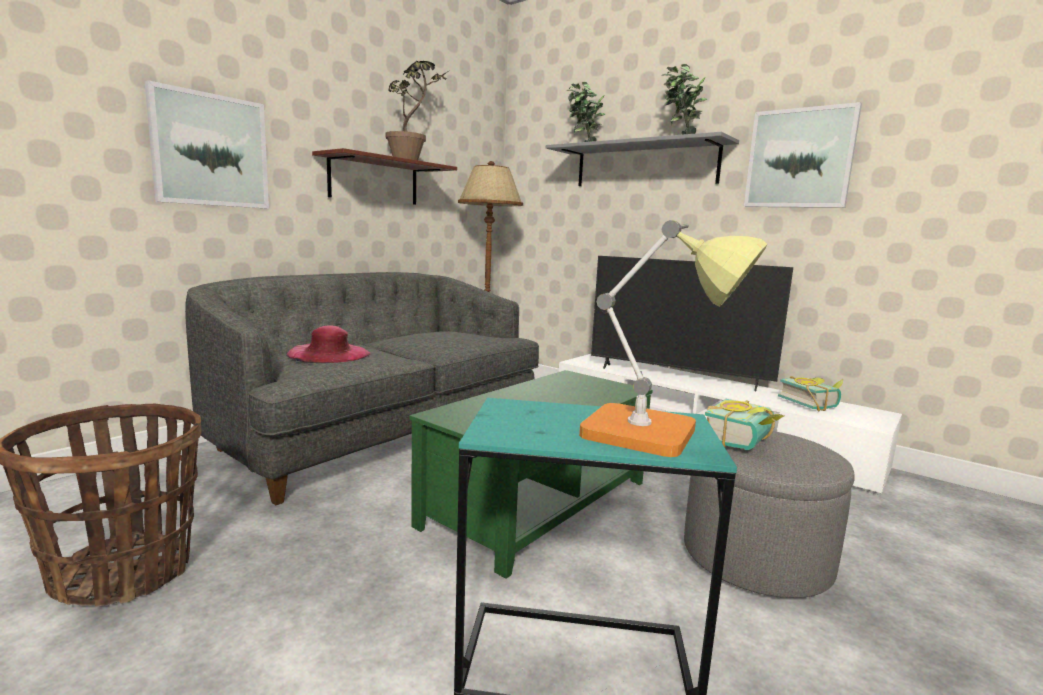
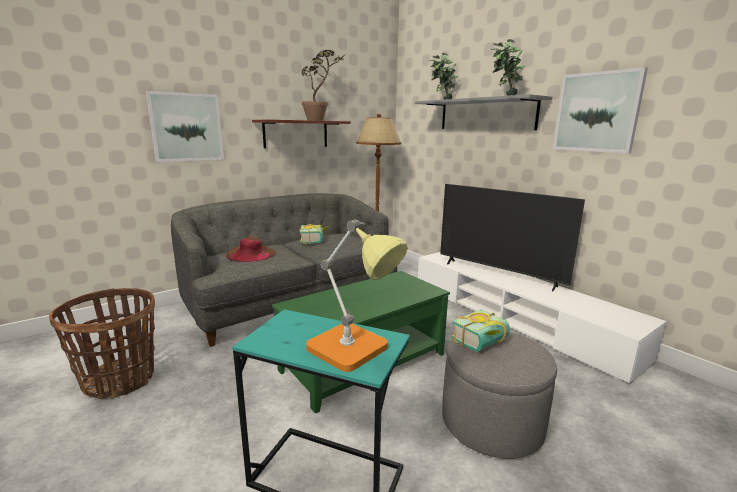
camera: 15 degrees right, 5 degrees up
pink hat [287,325,370,363] -> brown hat [226,236,276,262]
book [778,376,843,412] -> book moved to [299,224,329,245]

